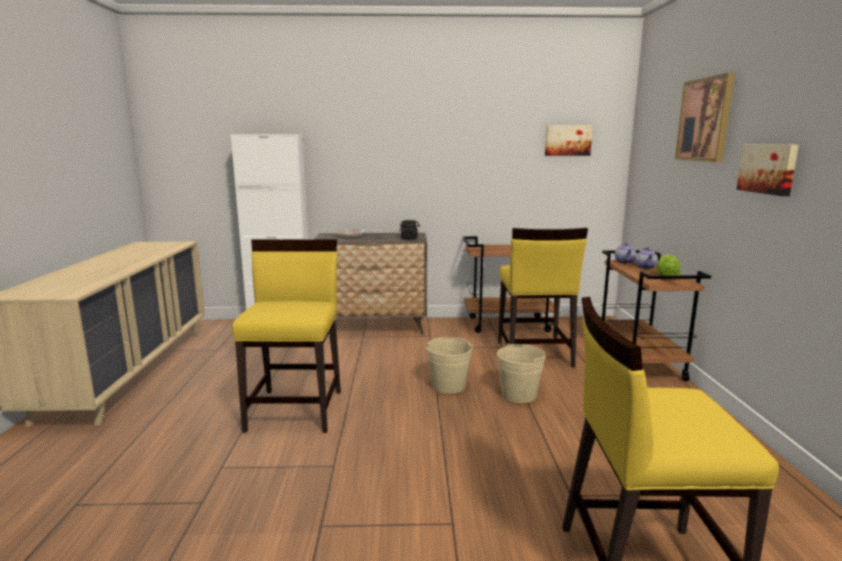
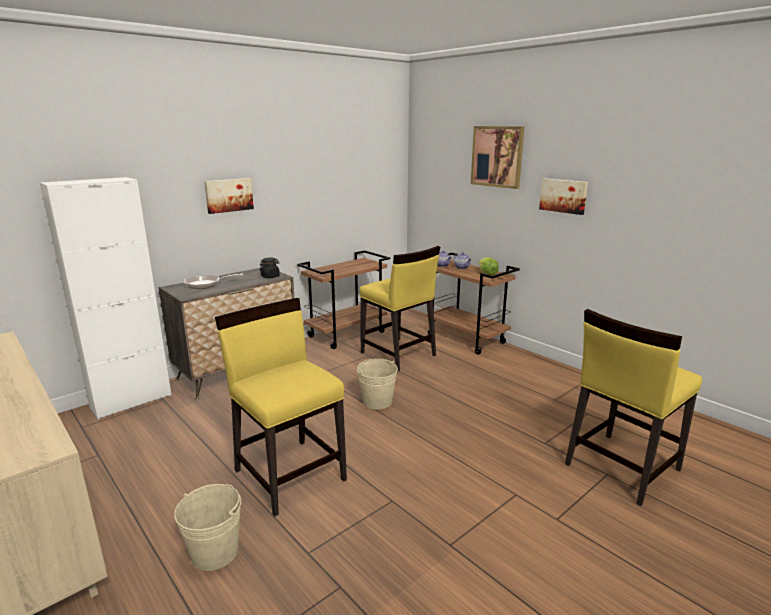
camera: 40 degrees left, 5 degrees up
beige bucket [497,343,546,403] -> beige bucket moved to [174,484,241,571]
picture [545,125,593,156] -> picture moved to [204,178,254,214]

